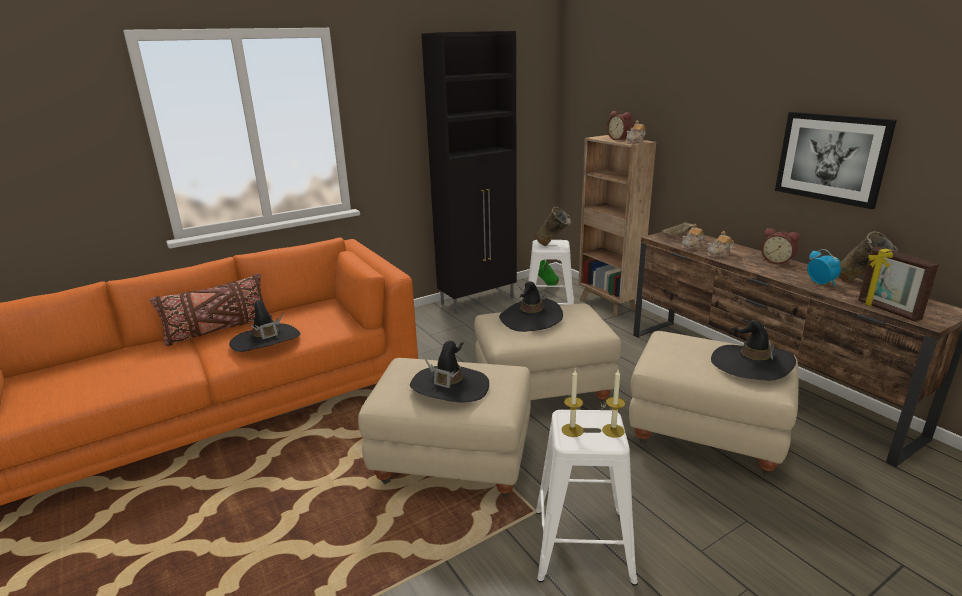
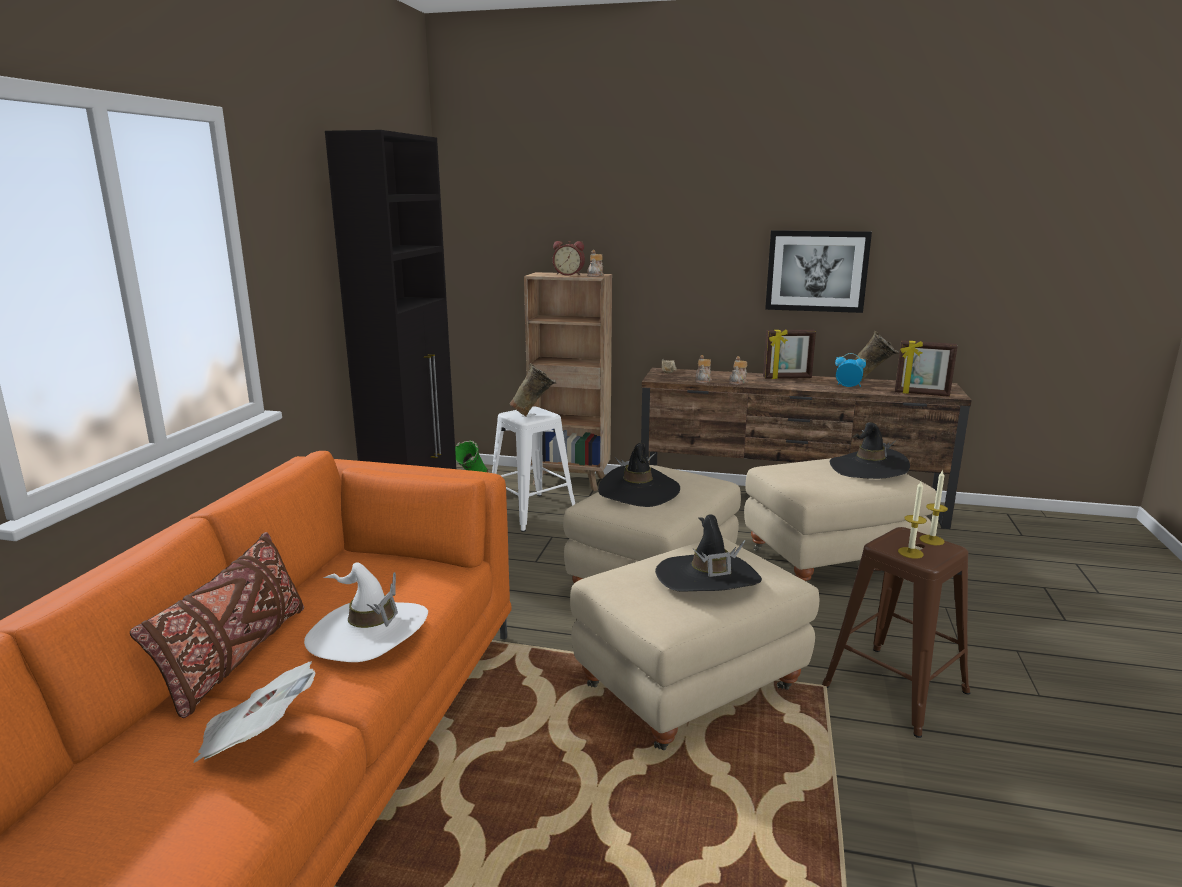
camera: 45 degrees left, 5 degrees down
black hat [229,300,300,352] -> white hat [304,562,428,662]
white stool [535,410,638,586] -> brown stool [822,527,970,738]
alarm clock [761,228,799,265] -> picture frame [763,329,816,379]
none -> newspaper [194,661,315,763]

